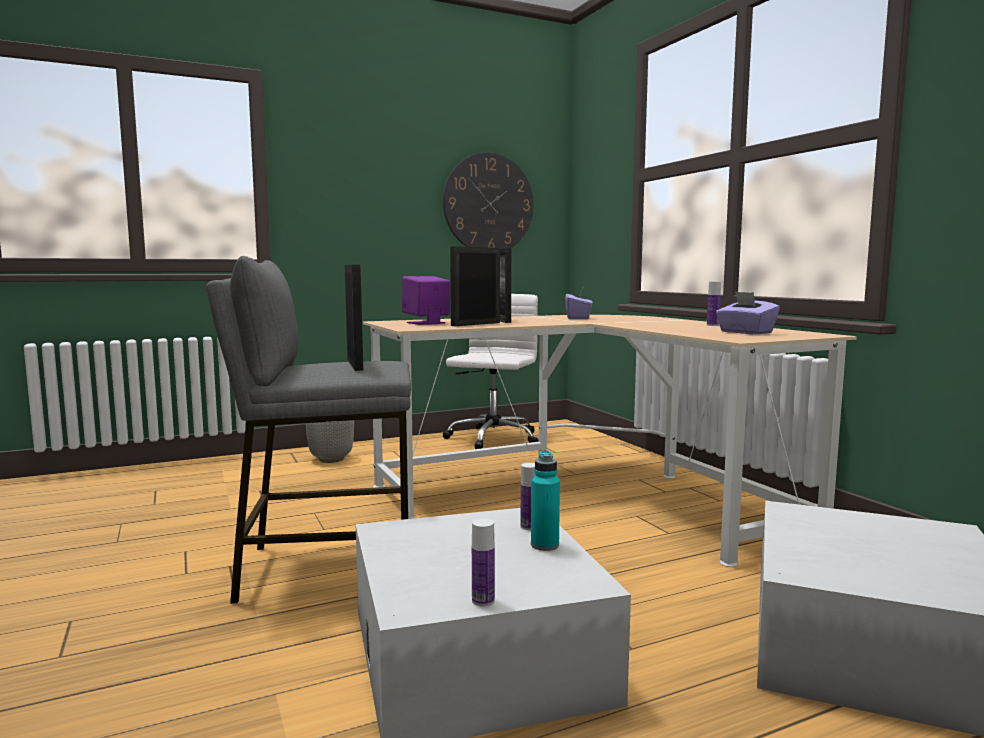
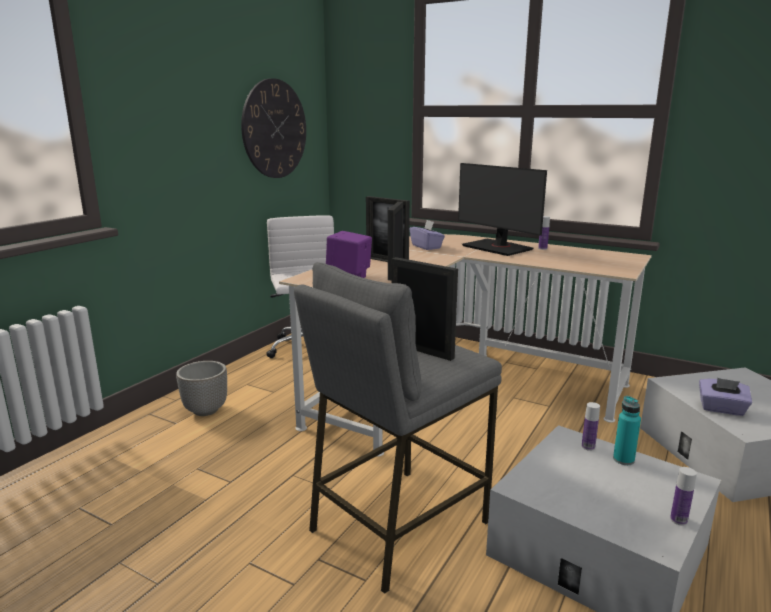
camera: 35 degrees left, 10 degrees up
purple tissue box [716,291,780,334] -> purple tissue box moved to [699,378,752,416]
none -> monitor [458,163,547,256]

